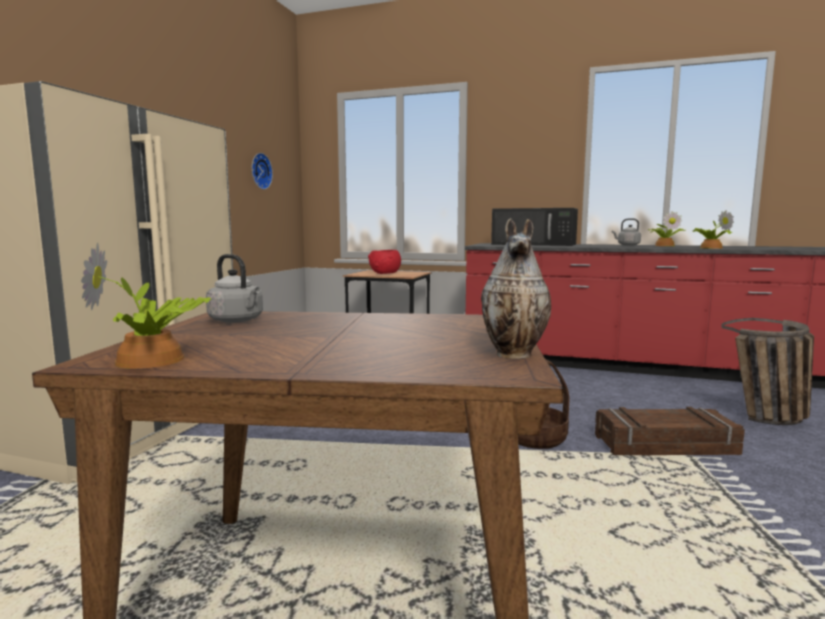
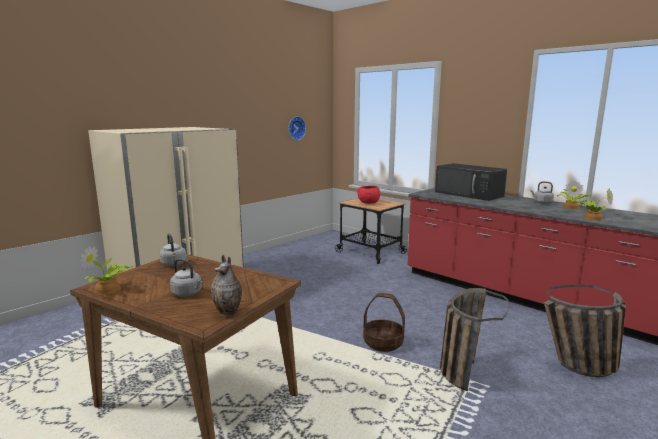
camera: 25 degrees right, 5 degrees up
crate [595,407,745,455] -> basket [440,288,510,391]
none -> grey kettle [170,258,203,297]

